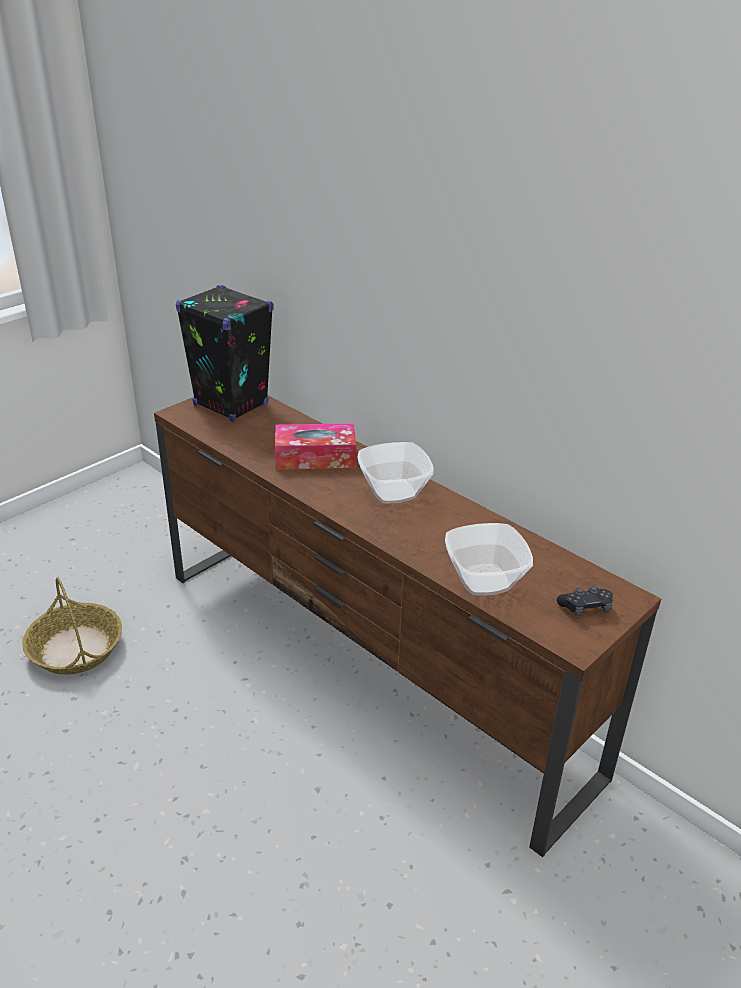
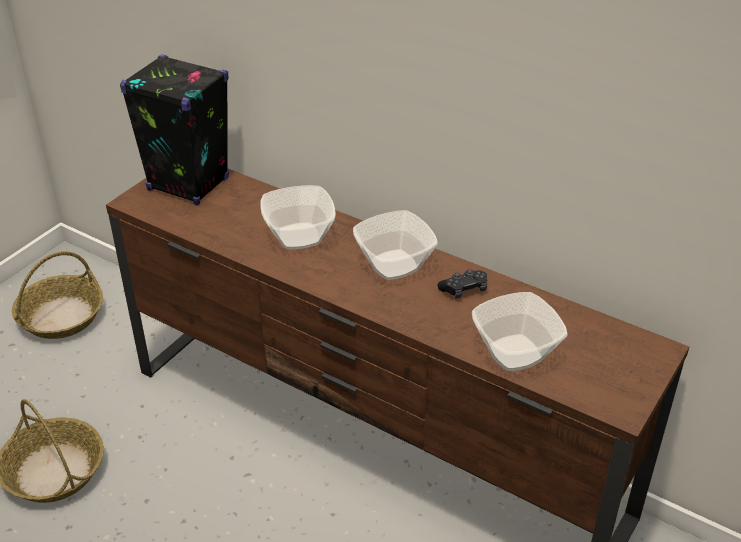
camera: 10 degrees left, 5 degrees up
tissue box [275,423,356,470] -> bowl [260,185,336,249]
black game controller [557,586,613,616] -> black game controller moved to [437,269,487,299]
none -> basket [12,251,103,339]

